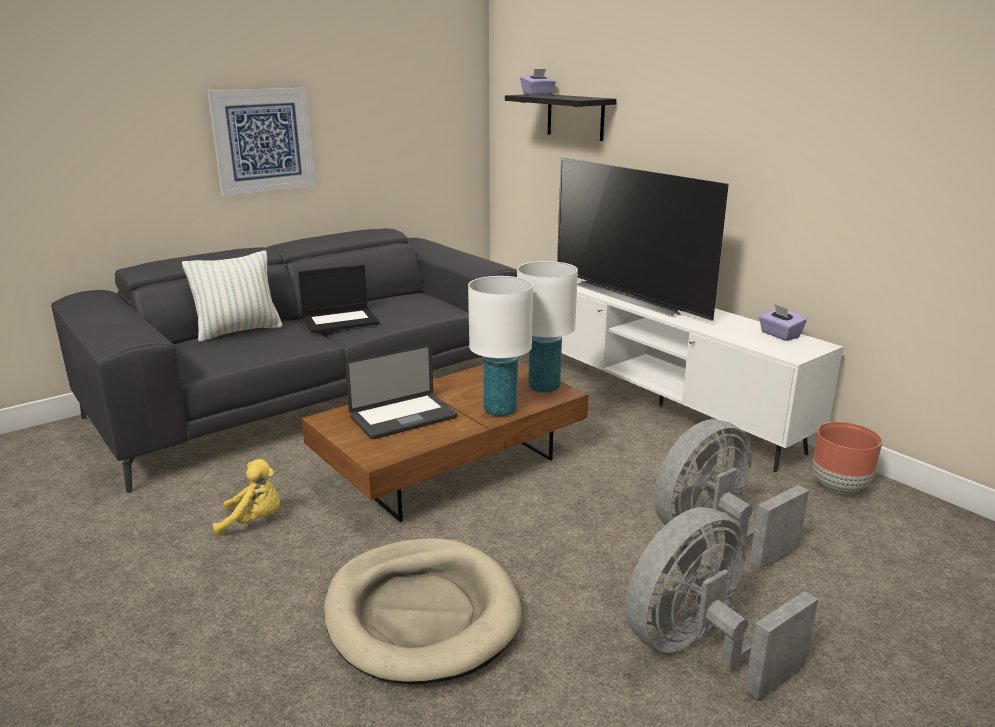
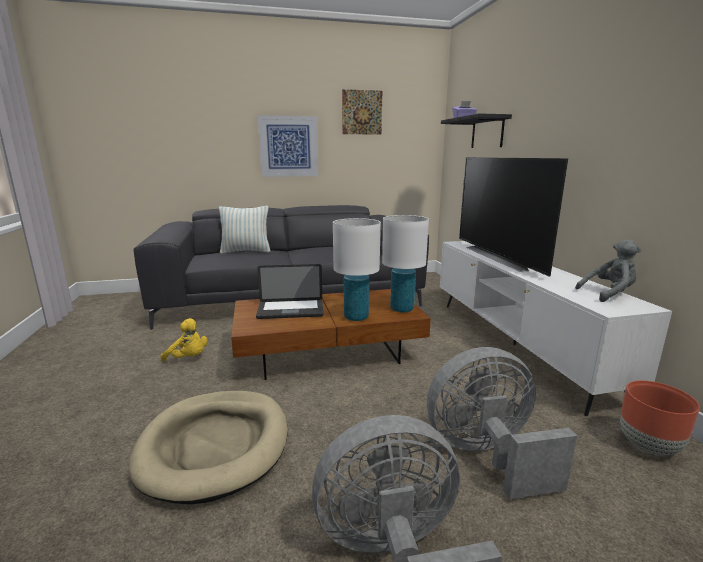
camera: 25 degrees right, 5 degrees down
laptop [298,265,380,333] -> none
purple tissue box [759,304,807,341] -> grey plush toy [575,239,641,302]
none -> picture [342,89,382,135]

